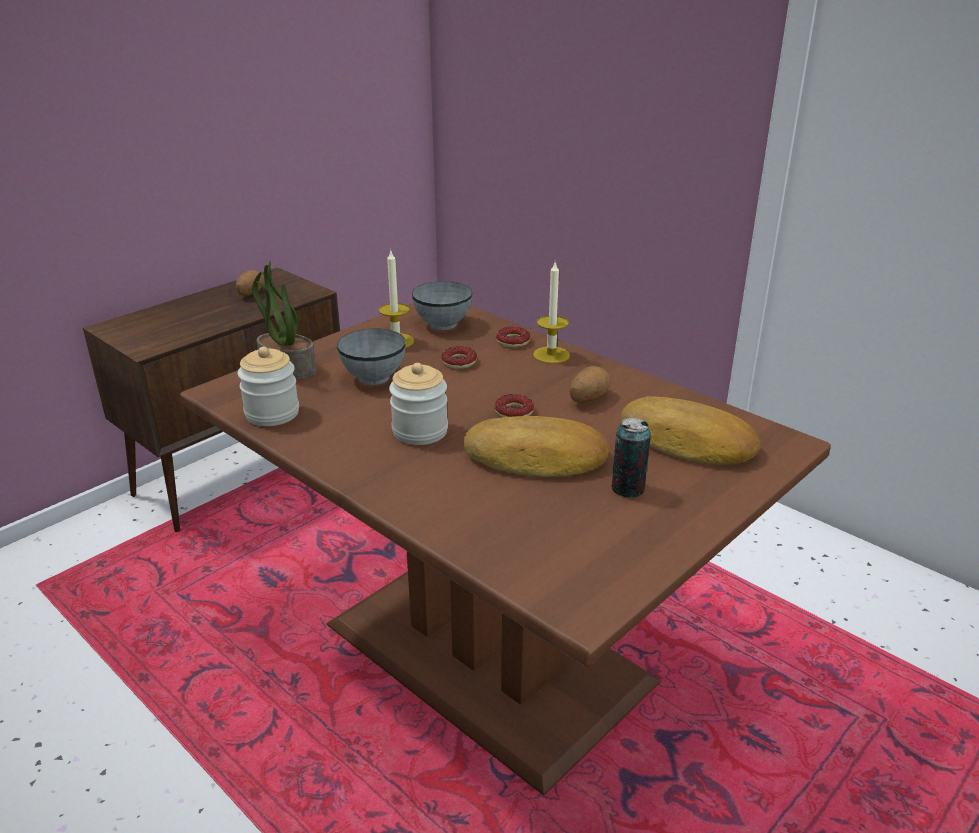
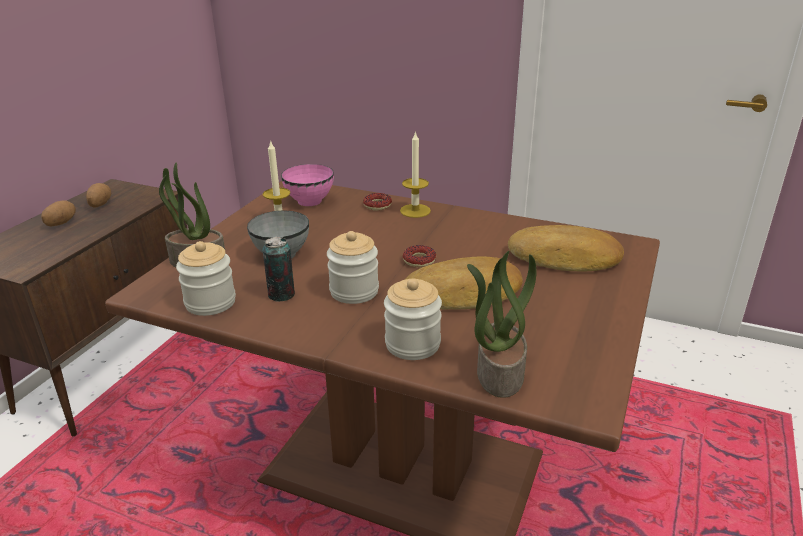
camera: 20 degrees left, 0 degrees up
grey bowl [412,281,473,330] -> pink bowl [281,164,334,206]
donut [441,346,477,369] -> none
potato [570,366,611,403] -> potato moved to [41,200,76,226]
can [612,418,651,498] -> can moved to [262,237,295,302]
none -> jar [384,278,442,360]
none -> potted plant [467,251,536,398]

